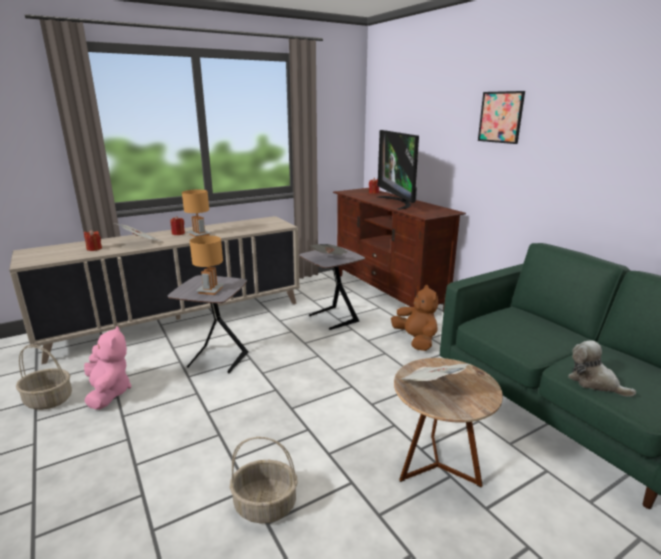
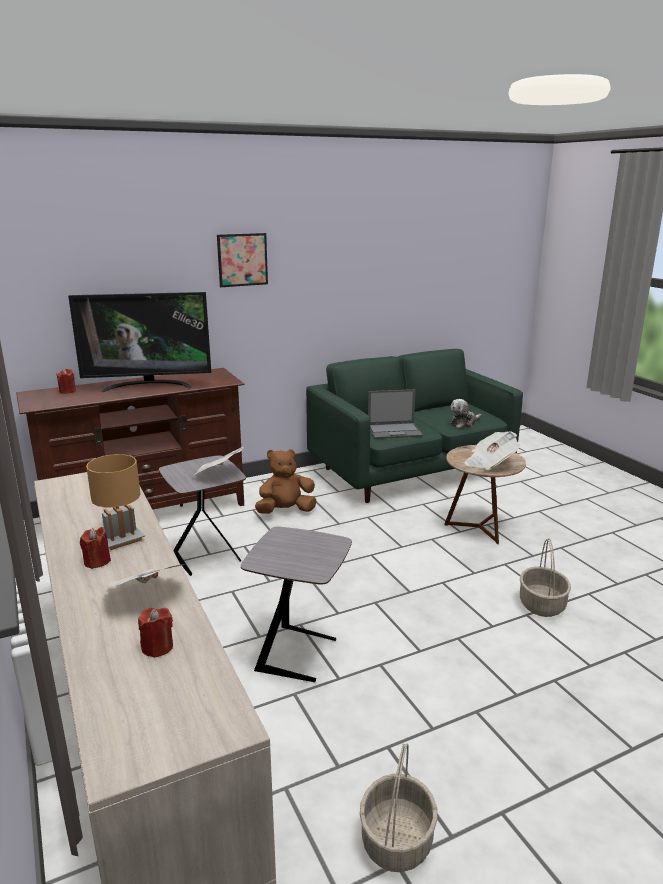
camera: 85 degrees left, 0 degrees up
pink plush toy [84,326,131,410] -> none
brown table lamp [190,236,225,295] -> none
none -> laptop [368,389,423,439]

